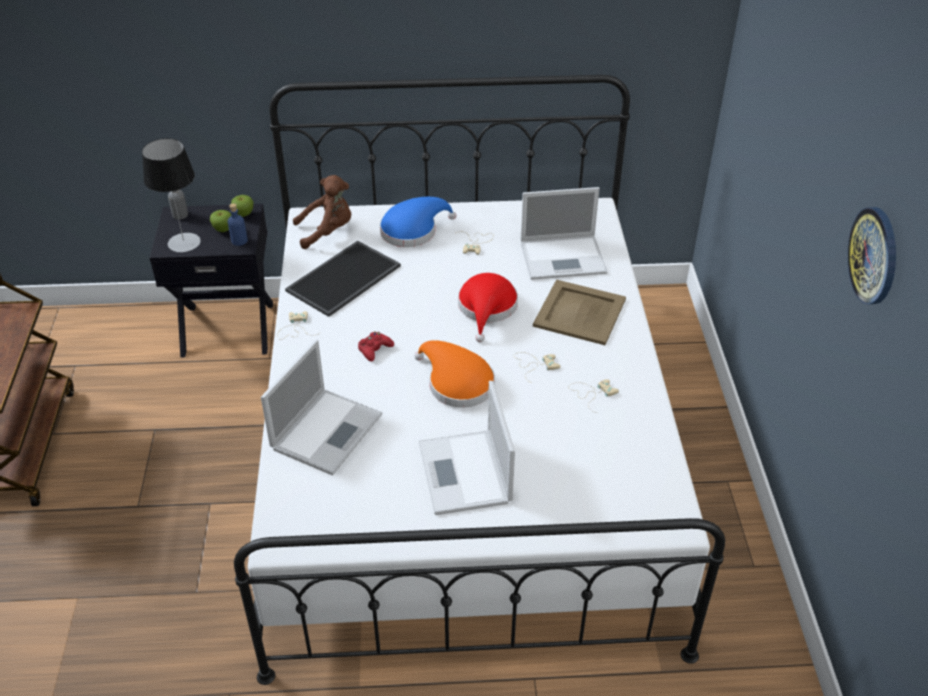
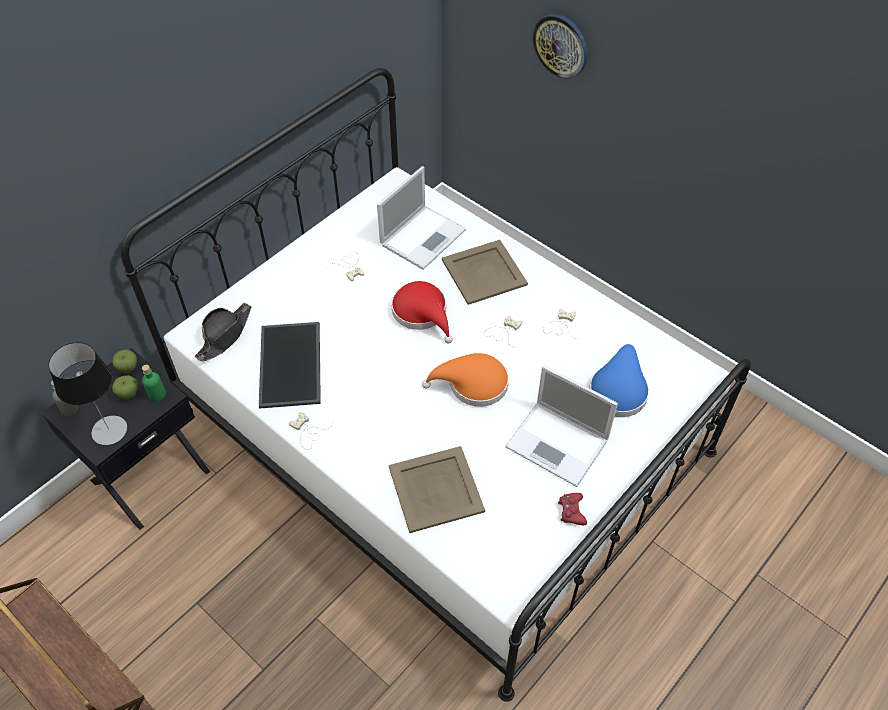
camera: 45 degrees left, 10 degrees up
blue bottle [228,203,248,246] -> green bottle [142,365,166,401]
laptop [261,339,382,475] -> beige tray [389,446,485,533]
brown plush toy [293,175,351,249] -> black hat [195,303,251,362]
red game controller [358,332,394,362] -> red game controller moved to [558,493,587,525]
blue hat [380,197,456,247] -> blue hat moved to [589,344,649,417]
wall clock [847,207,896,304] -> wall clock moved to [532,14,588,78]

